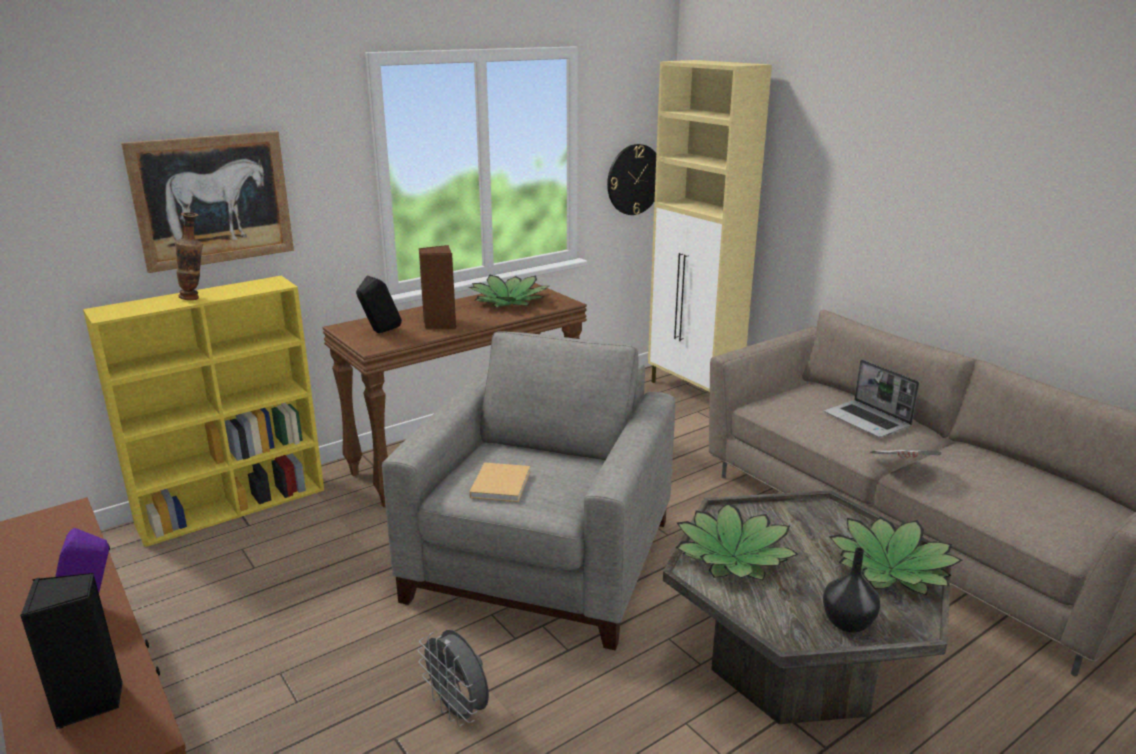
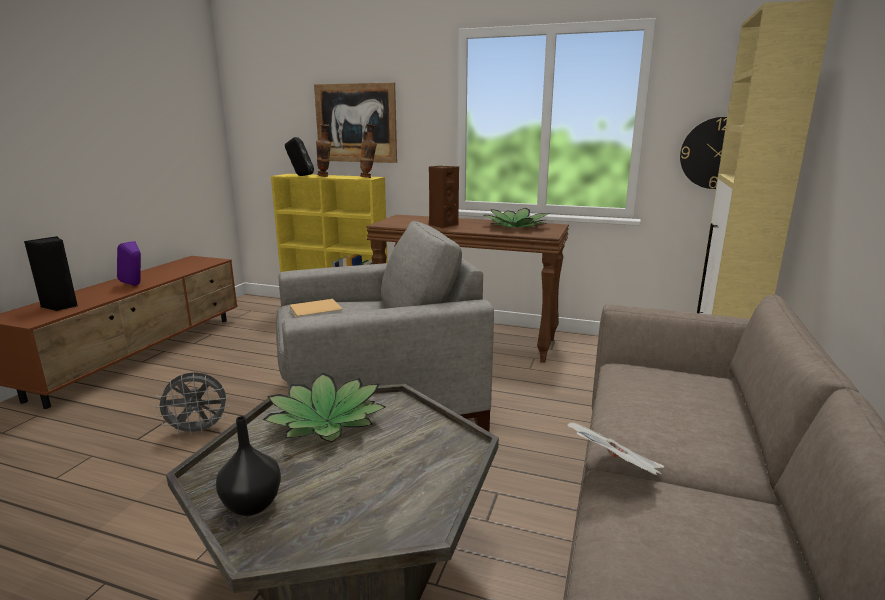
camera: 55 degrees right, 5 degrees down
black speaker [356,275,402,333] -> black speaker moved to [285,137,314,176]
grey fan [417,630,489,727] -> grey fan turned 120 degrees counterclockwise [154,372,229,437]
laptop [824,359,919,438] -> none
potted plant [829,517,962,595] -> none
none -> vase [360,124,377,178]

